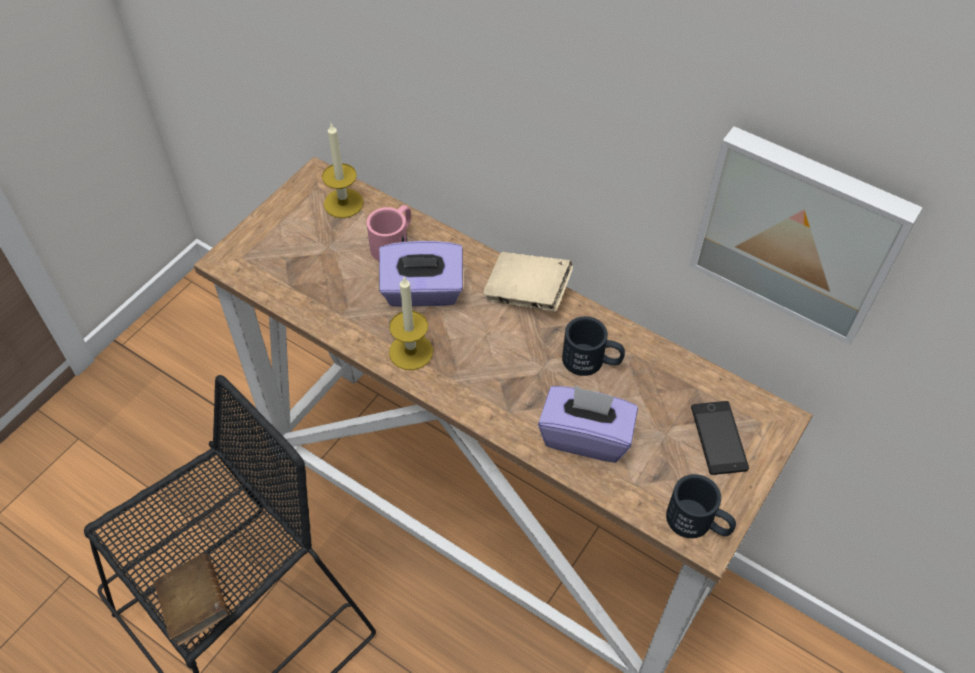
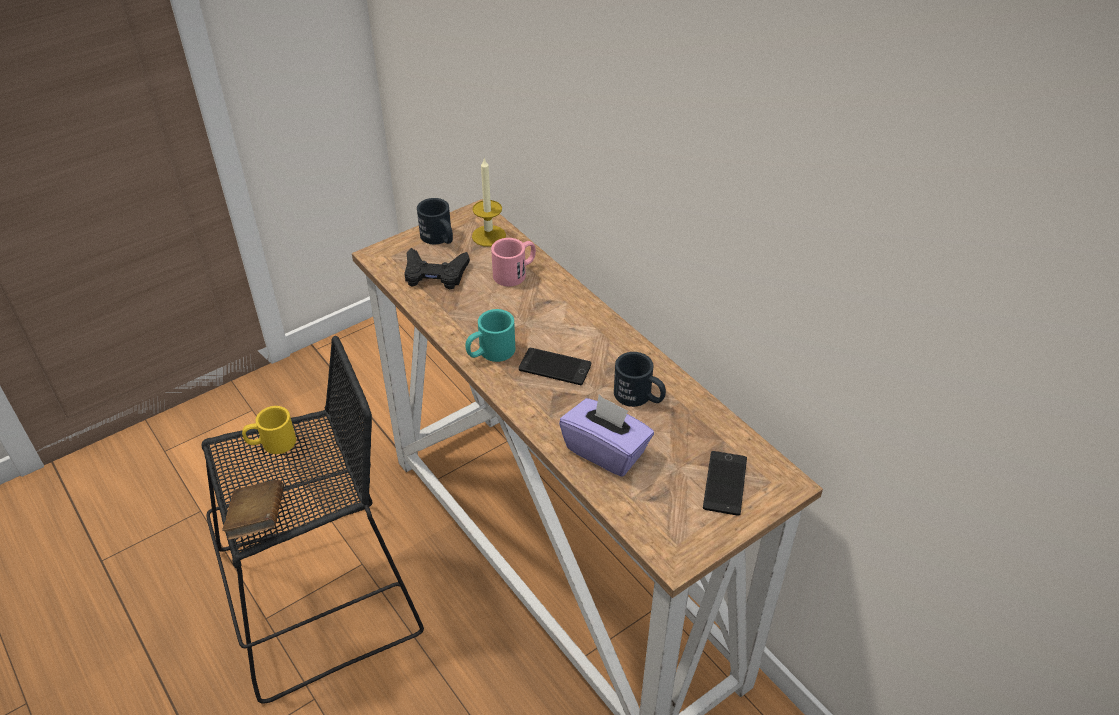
camera: 20 degrees right, 10 degrees down
purple tissue box [379,241,463,307] -> none
candle [389,277,433,370] -> turquoise mug [465,309,515,362]
beige book [483,252,573,312] -> none
black mug [666,474,736,538] -> black mug moved to [417,198,453,244]
picture [689,126,923,345] -> none
none -> yellow mug [242,406,296,454]
none -> black game controller [404,248,470,289]
none -> phone [519,348,591,385]

